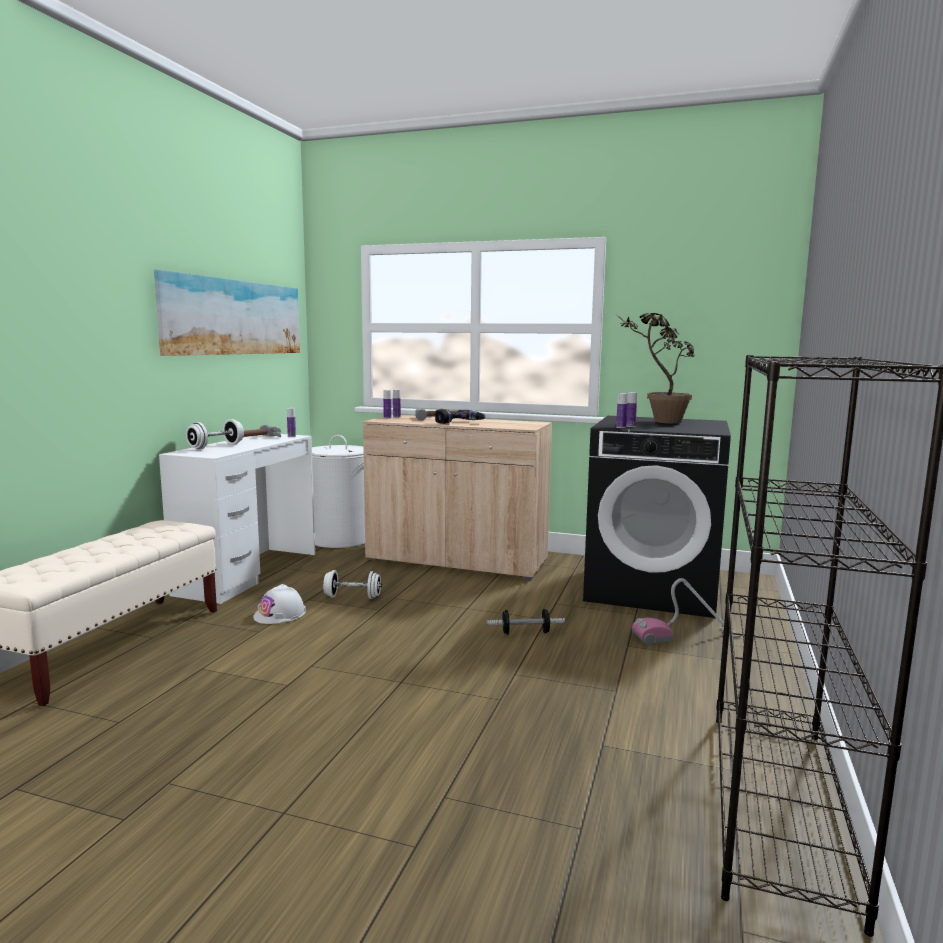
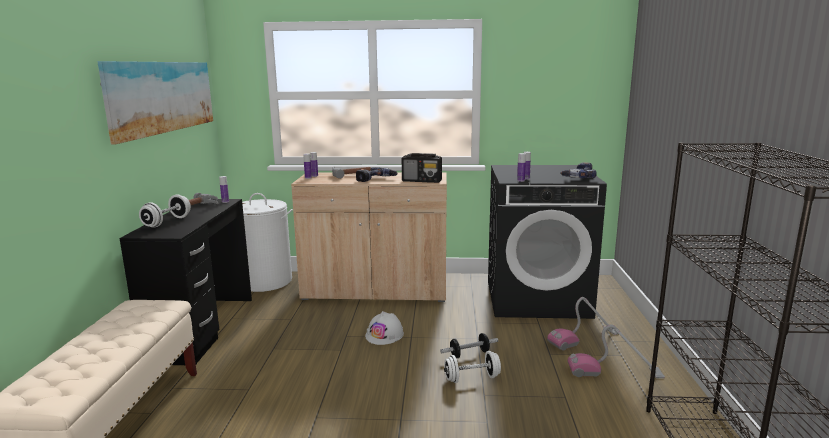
camera: 15 degrees left, 5 degrees up
white desk [159,434,315,604] -> black desk [120,199,252,365]
white hard hat [253,584,306,624] -> white hard hat moved to [365,311,404,345]
white dumbbell [323,570,382,599] -> white dumbbell moved to [444,351,501,383]
potted plant [617,313,694,424] -> none
none -> radio [402,153,442,183]
none -> power drill [561,162,597,178]
none -> vacuum cleaner [567,325,665,379]

